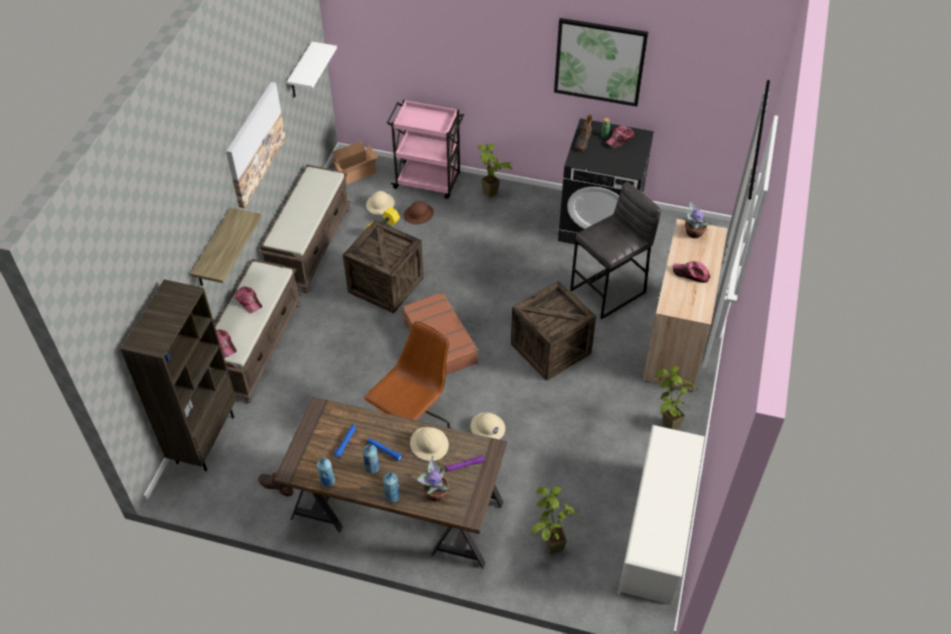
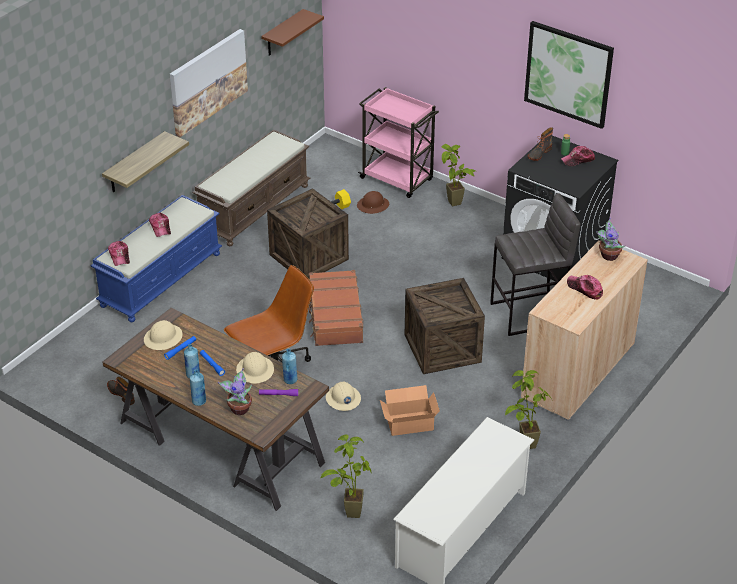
camera: 20 degrees right, 10 degrees down
brown bookcase [120,279,237,471] -> none
brown bench [215,259,302,403] -> blue bench [91,195,222,322]
white shelf [287,42,337,97] -> brown shelf [261,9,324,56]
blue bottle [317,458,335,488] -> blue bottle moved to [282,349,297,384]
cardboard box [331,141,378,184] -> cardboard box moved to [380,385,440,436]
beige hard hat [366,191,395,215] -> beige hard hat moved to [144,320,182,350]

